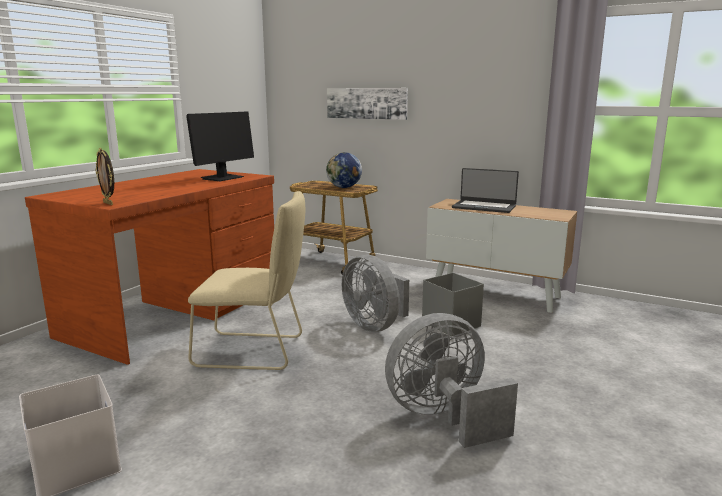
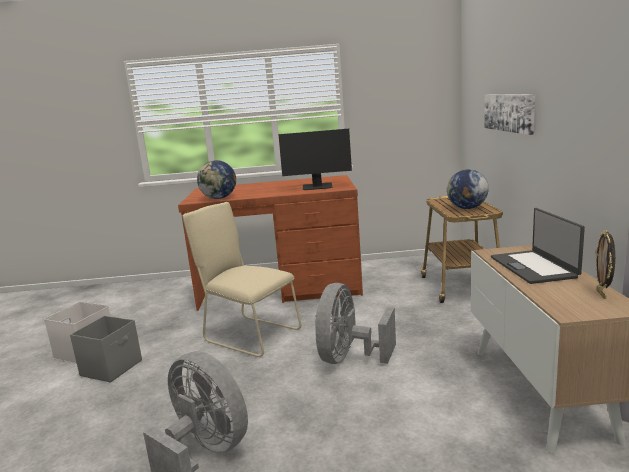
camera: 60 degrees right, 0 degrees up
picture frame [95,148,114,205] -> picture frame moved to [595,230,615,299]
beige chair [188,191,305,370] -> beige chair turned 150 degrees clockwise [182,202,302,357]
grey storage box [422,272,484,336] -> grey storage box moved to [70,316,142,383]
none -> globe [197,160,236,199]

